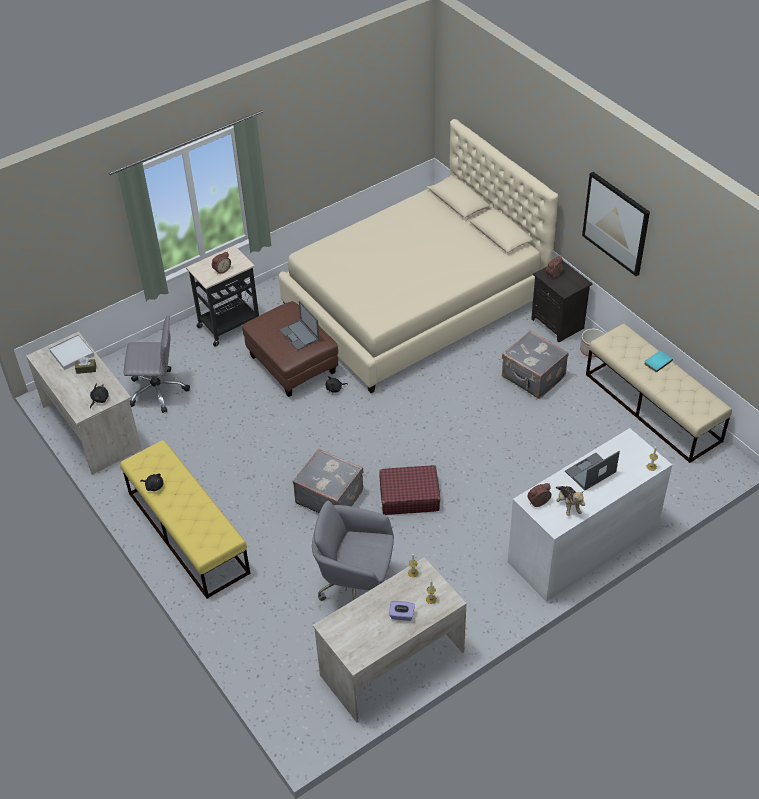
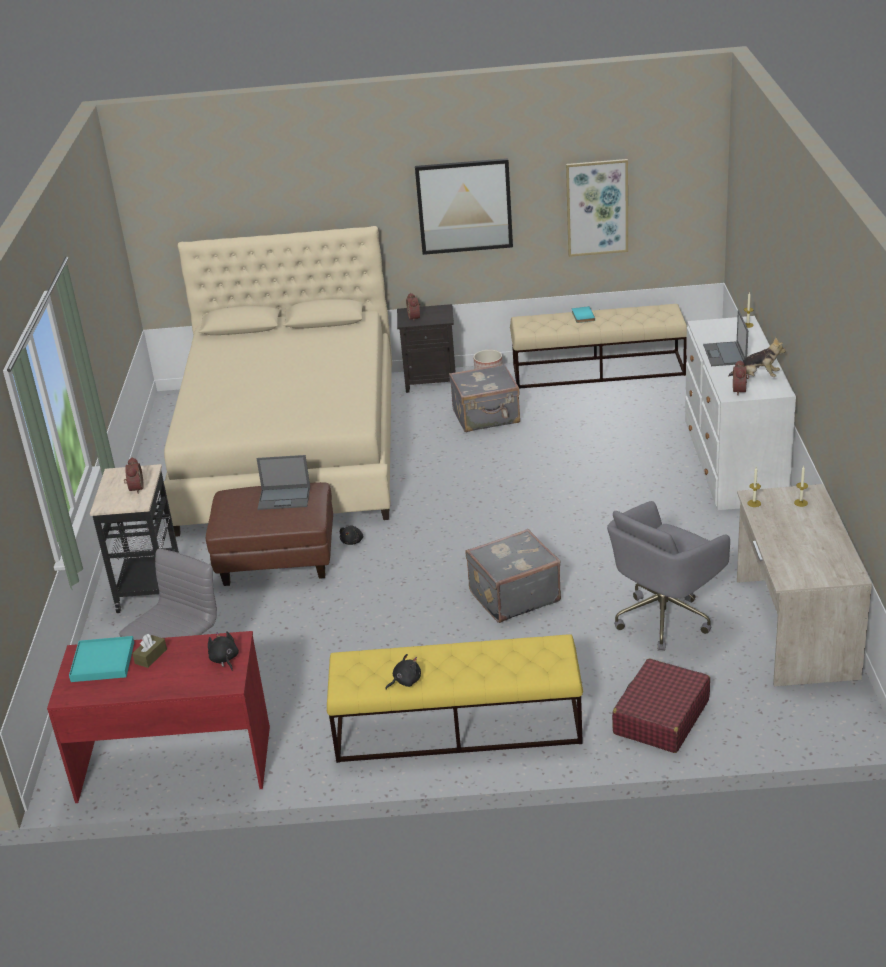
camera: 55 degrees left, 15 degrees down
beige desk [26,332,142,475] -> red desk [47,631,270,803]
white tray [49,334,95,370] -> turquoise tray [69,636,134,682]
red suitcase [379,465,440,515] -> red suitcase moved to [612,658,710,753]
purple tissue box [389,601,415,621] -> none
none -> picture [566,159,628,257]

